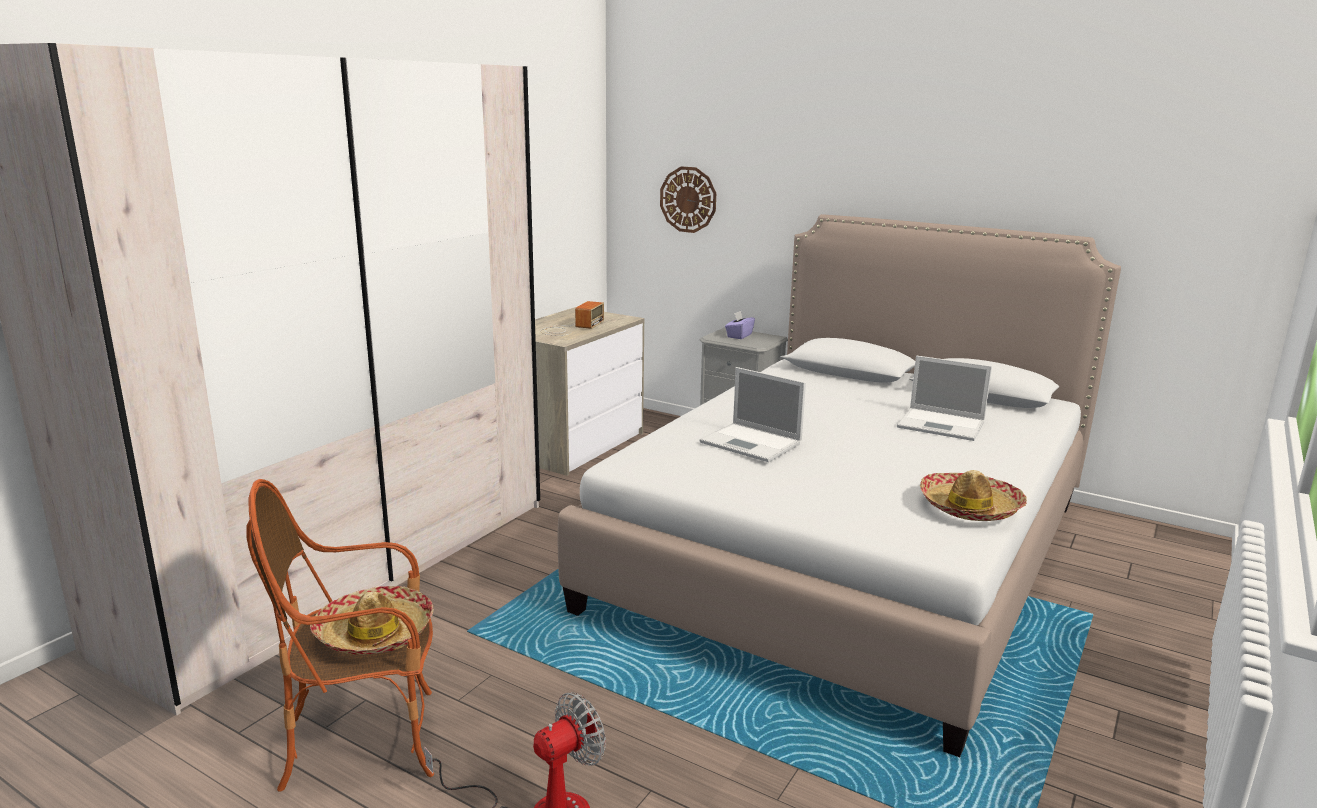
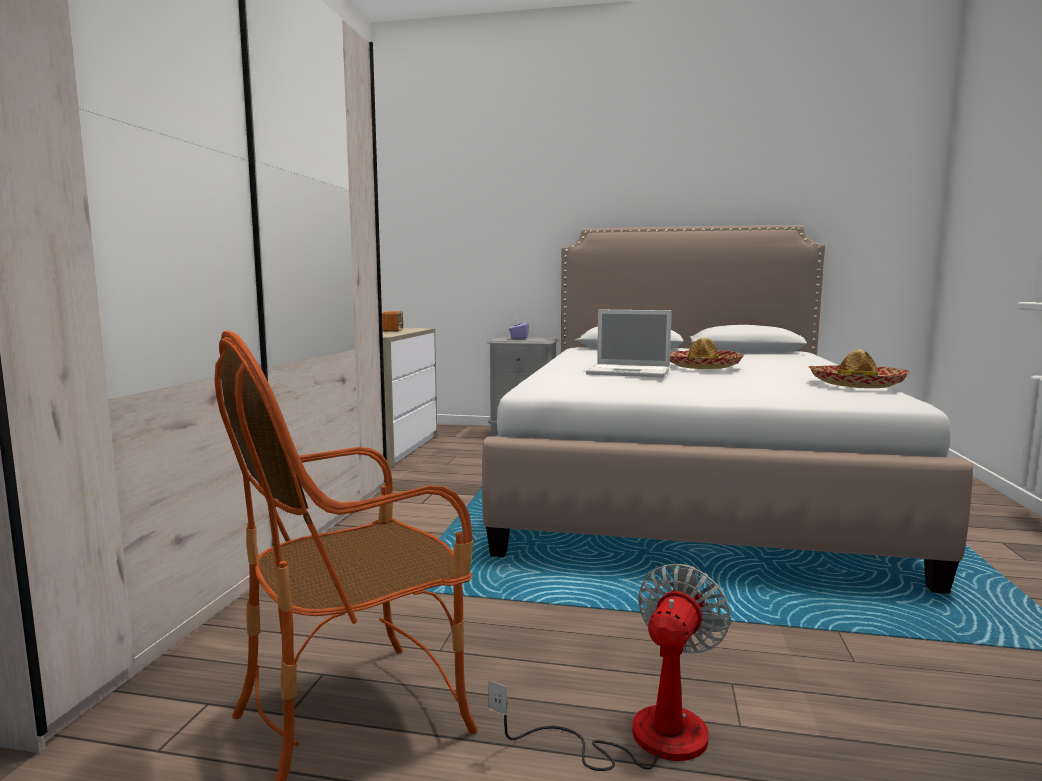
camera: 20 degrees left, 10 degrees down
hat [310,586,434,655] -> hat moved to [670,337,744,369]
wall clock [660,166,716,233] -> none
laptop [897,356,992,441] -> none

